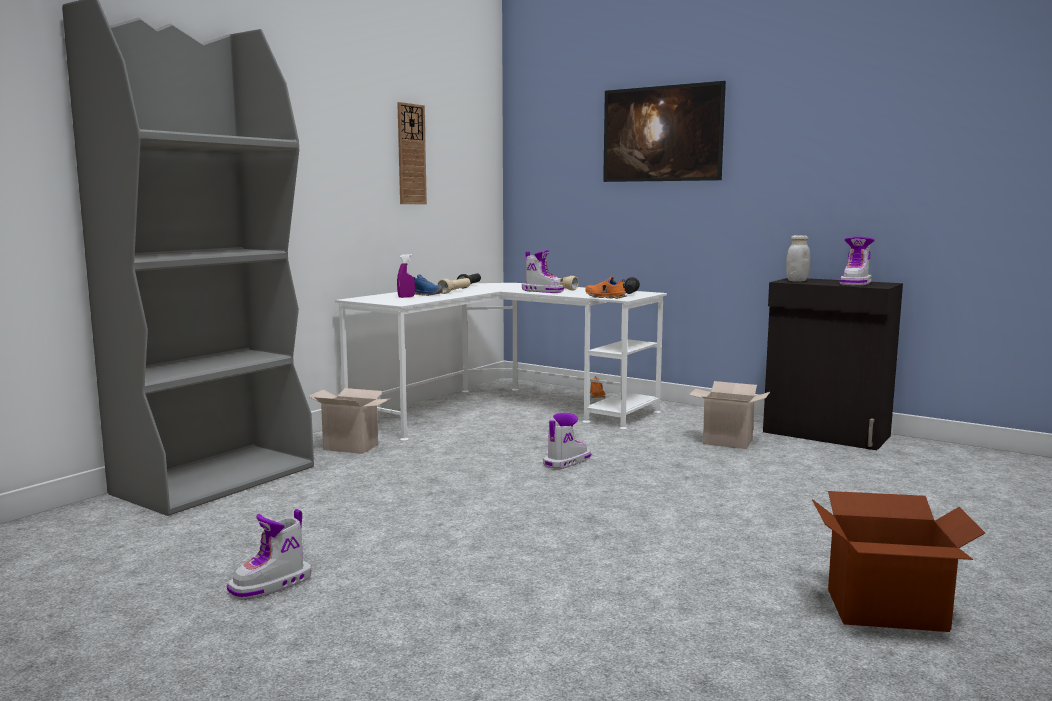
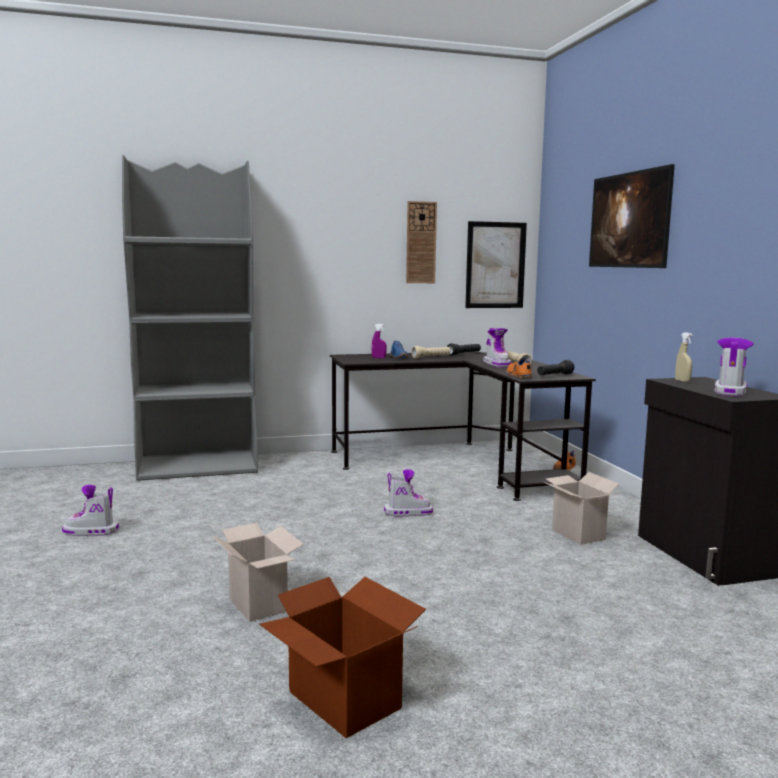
camera: 40 degrees right, 0 degrees up
cardboard box [308,388,390,454] -> cardboard box moved to [212,523,304,622]
white desk [335,283,667,441] -> black desk [330,352,596,501]
white jar [786,235,810,282] -> beige spray bottle [675,332,693,382]
boot [839,237,875,286] -> boot turned 135 degrees clockwise [715,338,754,397]
none -> picture [465,221,527,308]

